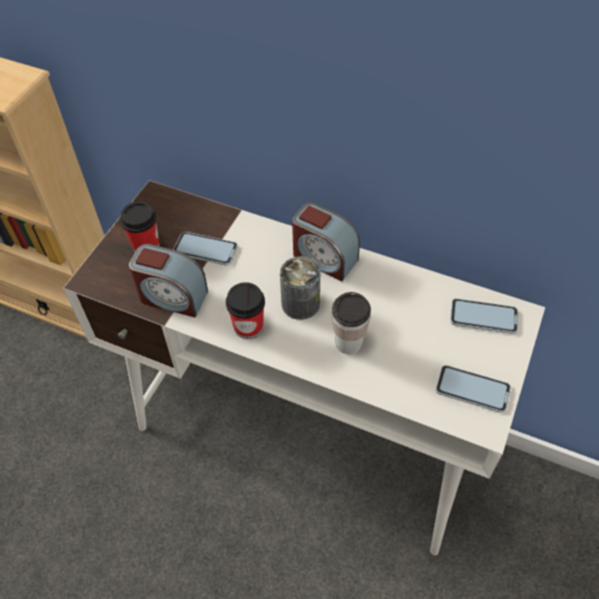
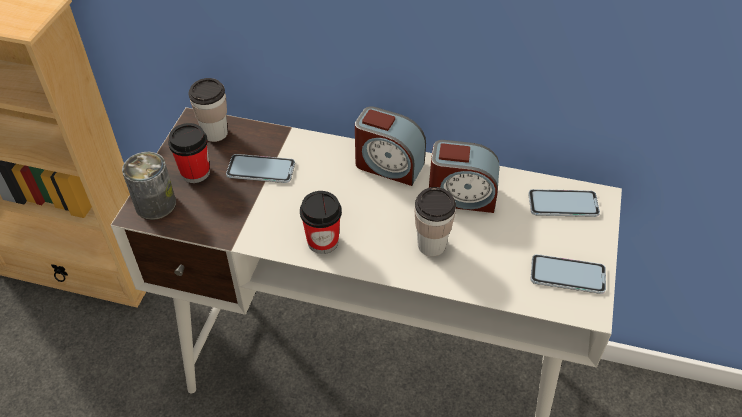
camera: 10 degrees left, 5 degrees down
alarm clock [129,244,208,317] -> alarm clock moved to [429,140,499,213]
can [280,256,320,320] -> can moved to [122,152,176,220]
none -> cup [188,78,228,142]

